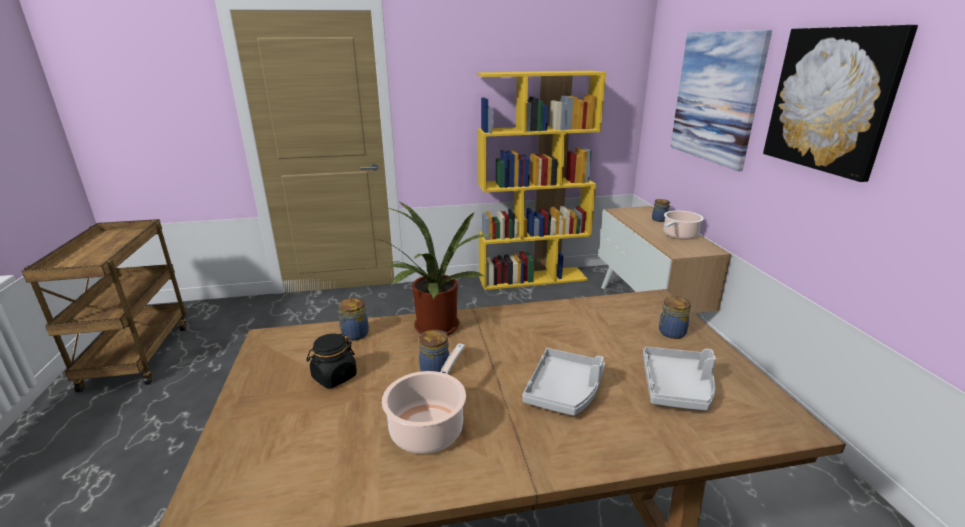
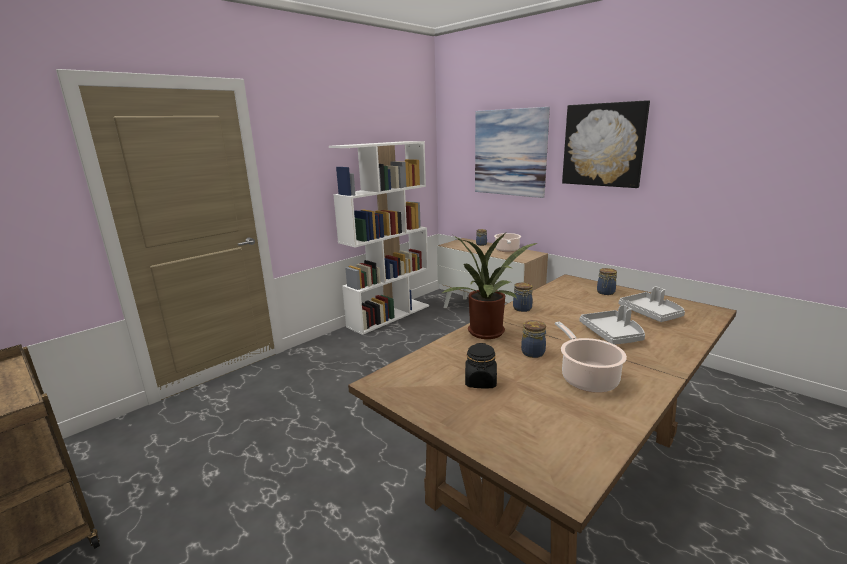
camera: 35 degrees left, 5 degrees down
jar [338,298,369,341] -> jar moved to [513,282,533,312]
yellow bookcase [477,71,606,290] -> white bookcase [329,141,429,335]

